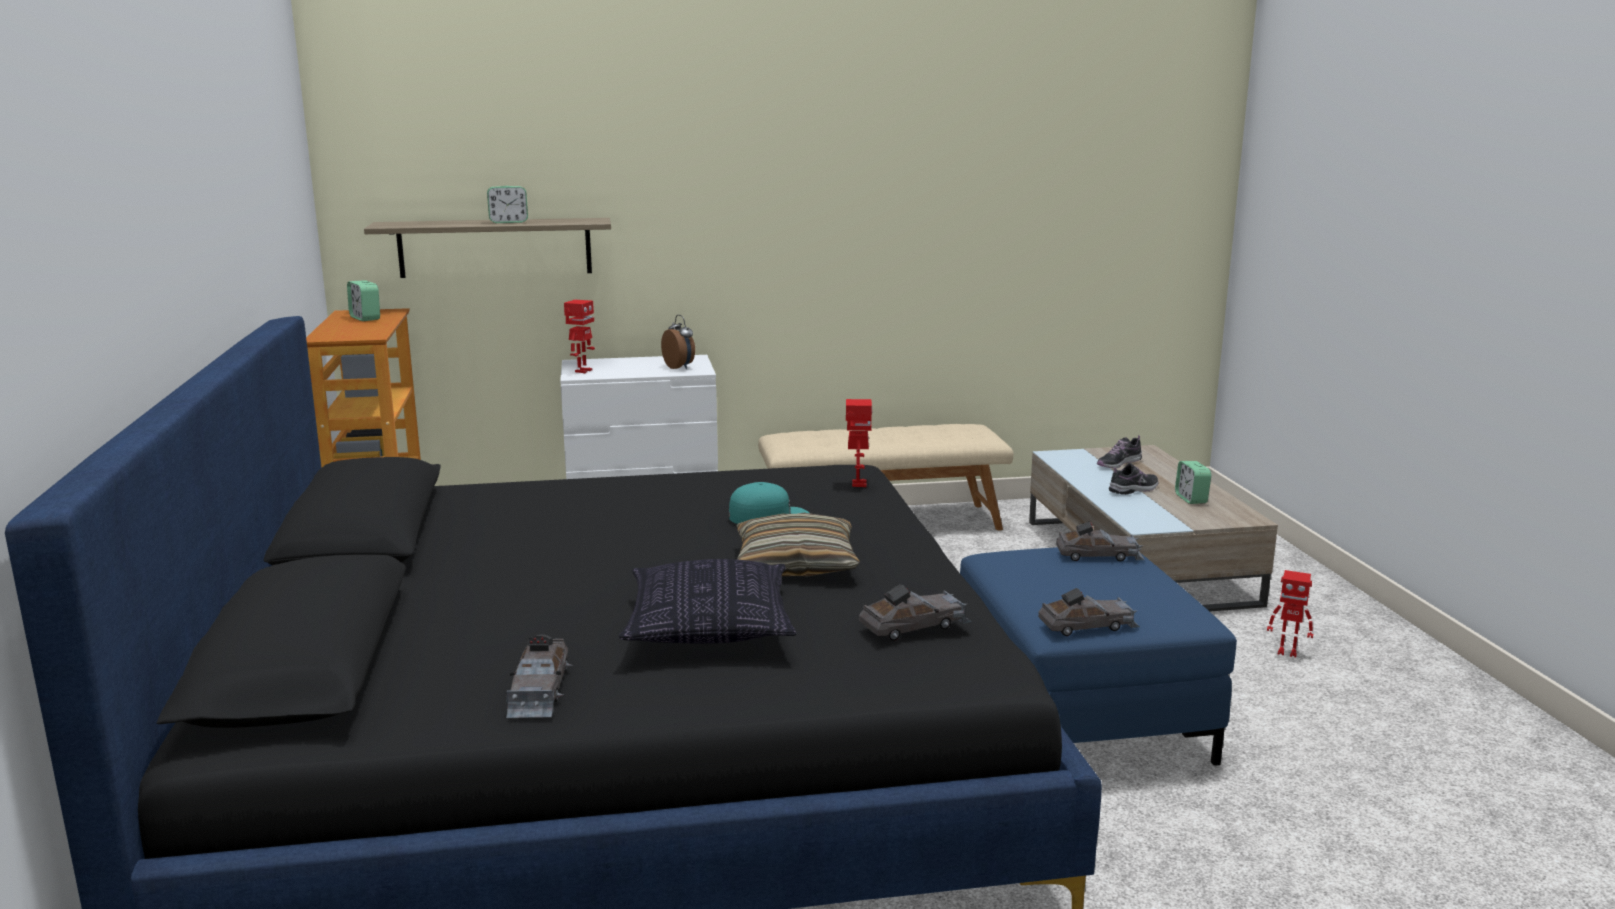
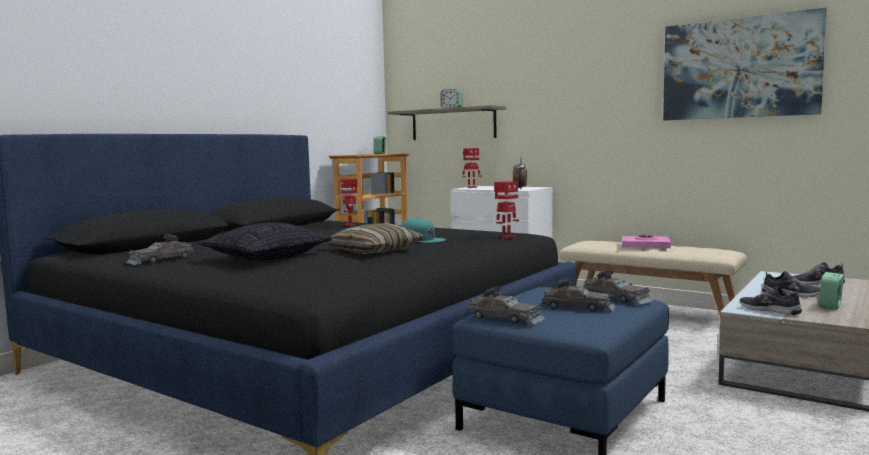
camera: 45 degrees right, 10 degrees down
grey toy car [859,584,971,641] -> grey toy car moved to [542,278,615,312]
toy robot [1267,570,1313,657] -> toy robot moved to [340,178,357,226]
none -> pink book [622,234,671,248]
none -> picture [663,8,827,120]
none -> shoe [740,286,802,315]

